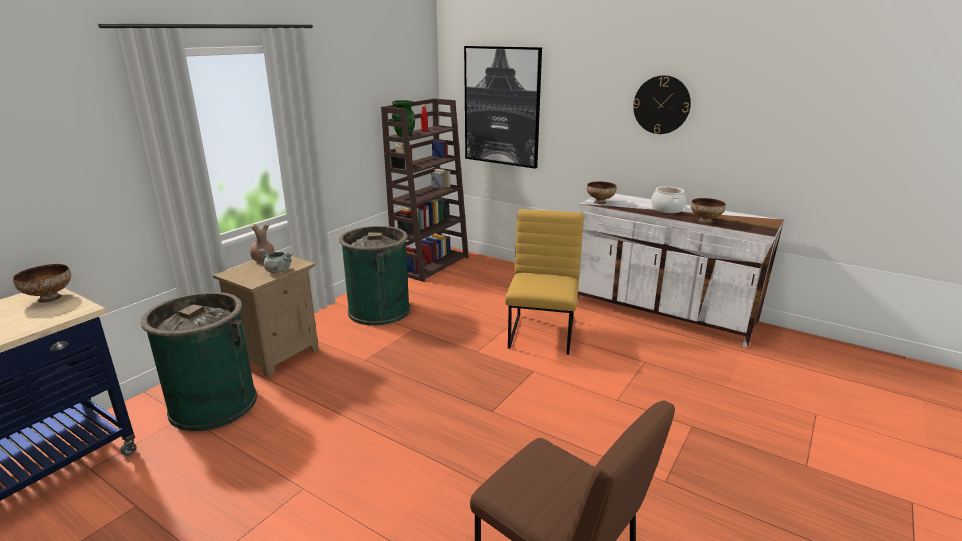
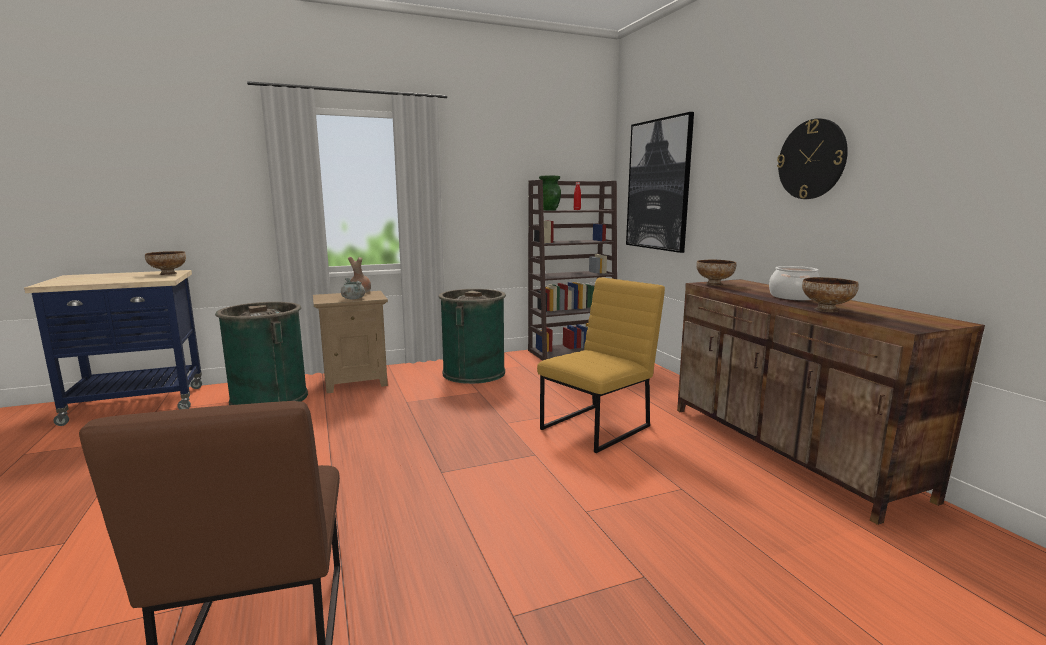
camera: 35 degrees right, 10 degrees down
white cabinet [577,194,784,347] -> brown cabinet [677,279,985,525]

